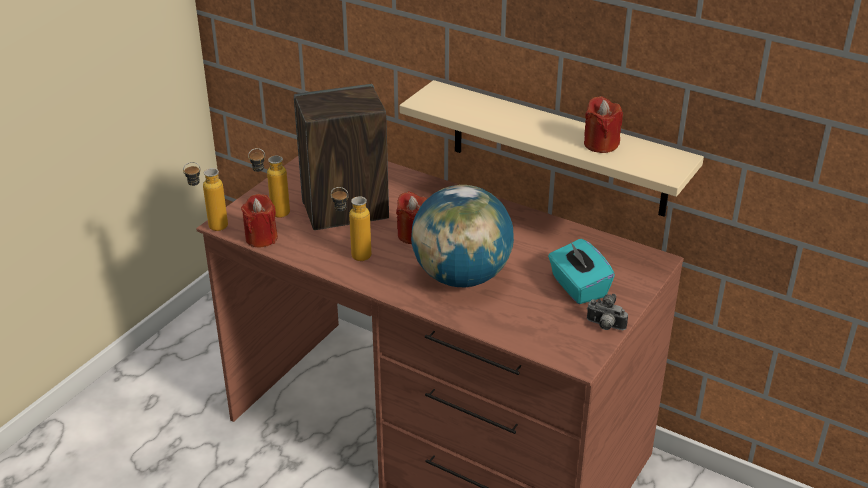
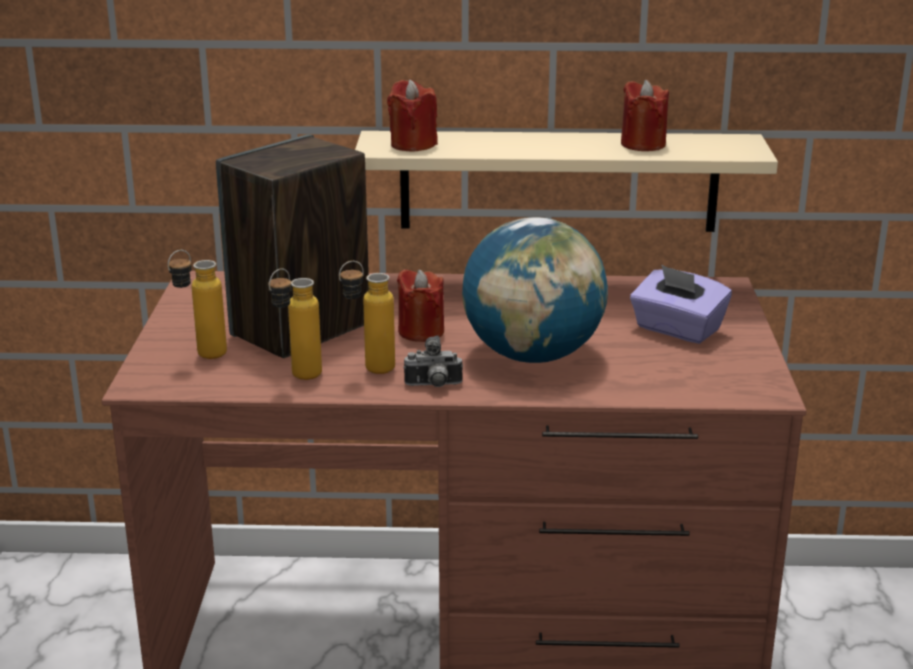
camera: 30 degrees left, 10 degrees down
bottle [183,162,228,231] -> bottle moved to [268,268,322,380]
red candle [241,194,278,247] -> red candle moved to [387,79,438,152]
turquoise tissue box [548,239,615,304] -> purple tissue box [630,265,732,344]
camera [587,294,628,330] -> camera moved to [404,335,463,387]

